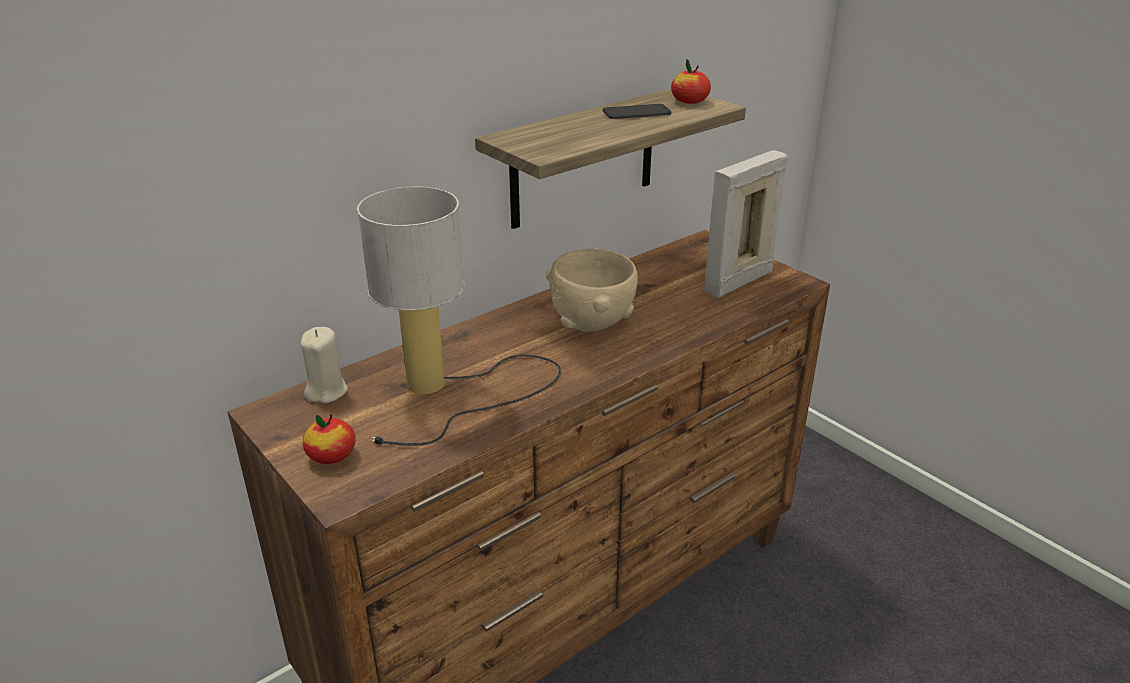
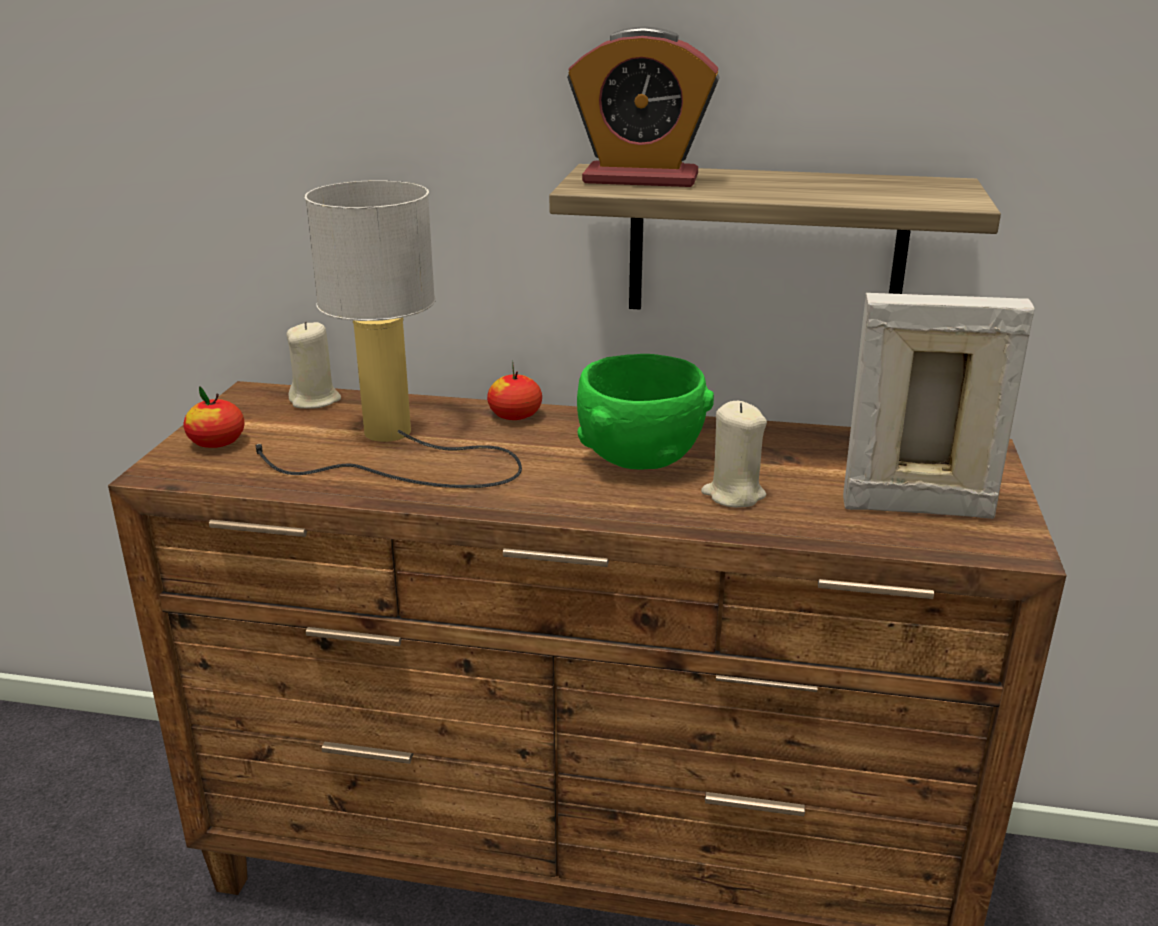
camera: 50 degrees right, 5 degrees down
beige bowl [546,248,638,332] -> green bowl [577,354,714,470]
phone [603,104,671,119] -> none
apple [671,59,711,104] -> apple moved to [487,366,542,420]
none -> alarm clock [567,26,720,187]
none -> beige candle [701,401,767,508]

